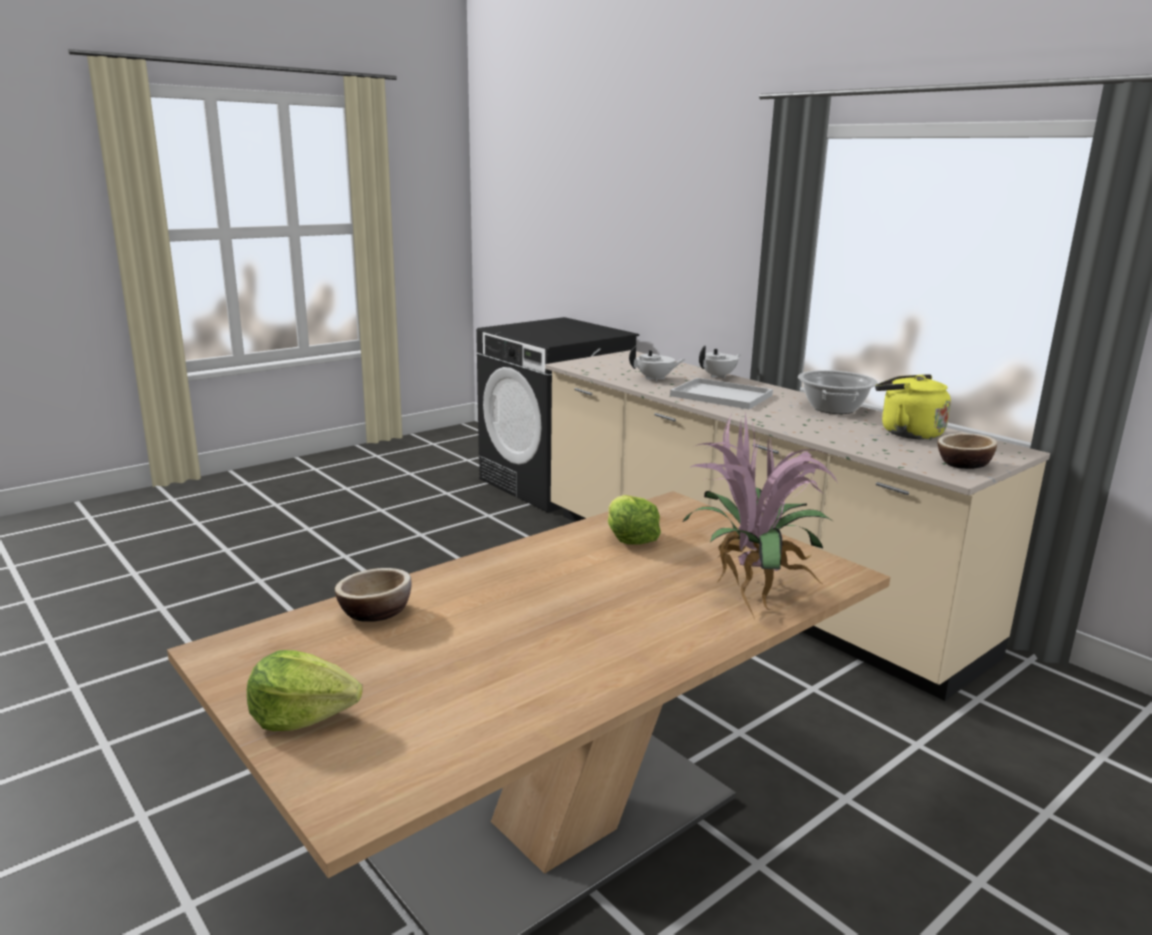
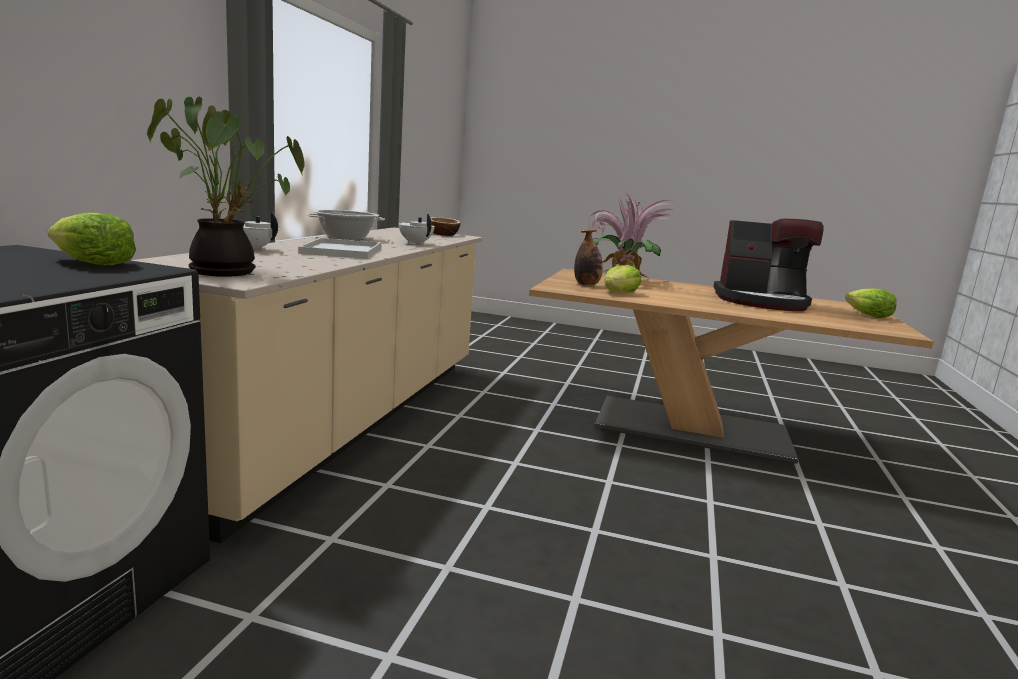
camera: 125 degrees left, 5 degrees down
bowl [335,568,412,622] -> none
white teapot [629,346,685,382] -> white teapot moved to [399,214,435,245]
yellow kettle [875,374,951,439] -> none
none -> lettuce [48,212,136,265]
none -> potted plant [147,97,305,277]
none -> bottle [574,229,603,286]
none -> coffee machine [713,218,824,311]

